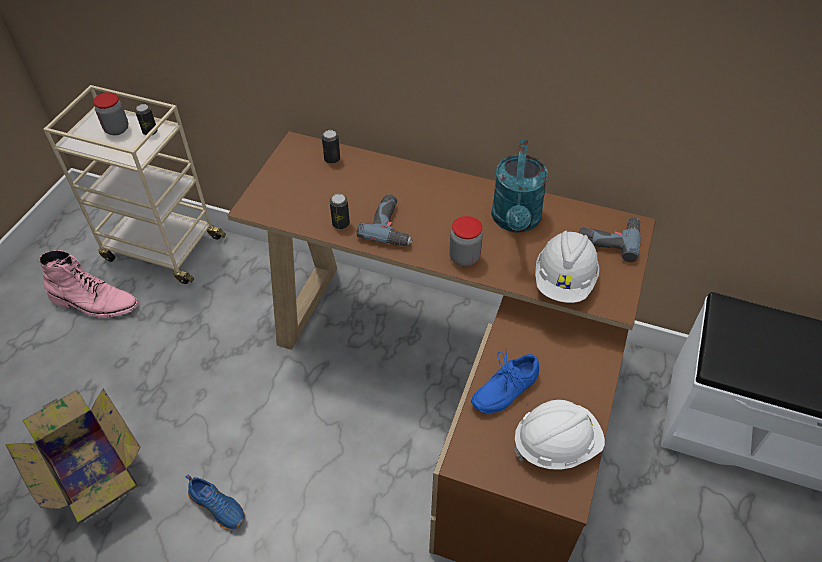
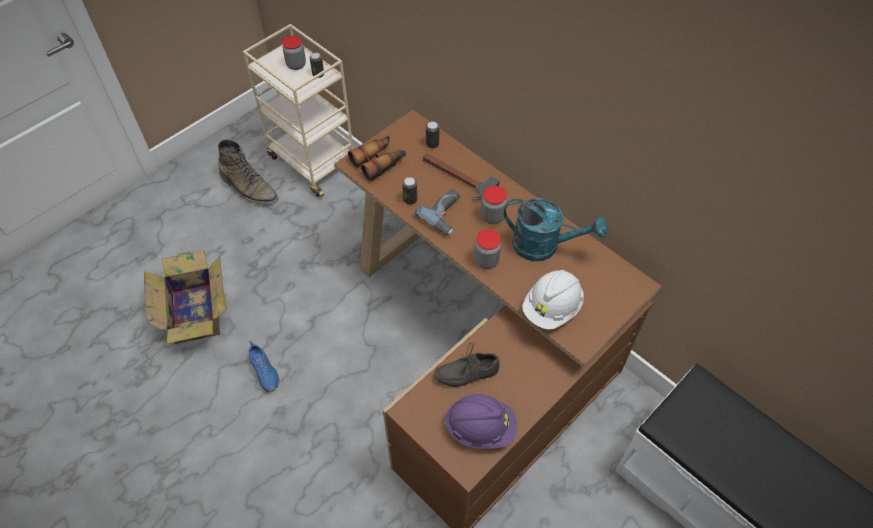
camera: 25 degrees right, 5 degrees up
pink boot [39,250,139,318] -> green boot [218,139,278,205]
blue shoe [471,349,539,413] -> grey shoe [434,343,500,387]
turquoise watering can [491,140,548,233] -> turquoise watering can turned 105 degrees counterclockwise [504,198,607,261]
white hard hat [514,400,605,470] -> purple hard hat [444,394,517,449]
power drill [579,217,641,262] -> none
none -> binoculars [348,136,406,182]
none -> hammer [423,153,500,200]
none -> jar [481,186,507,224]

